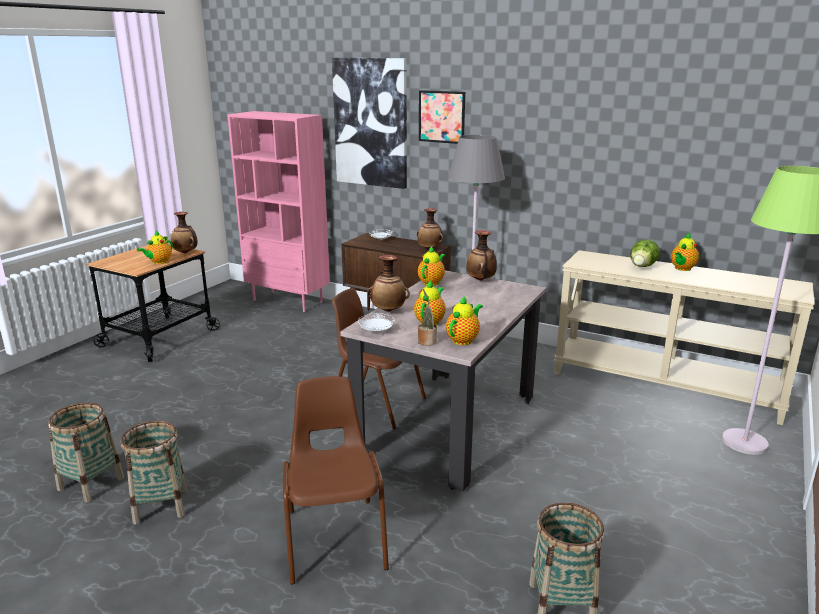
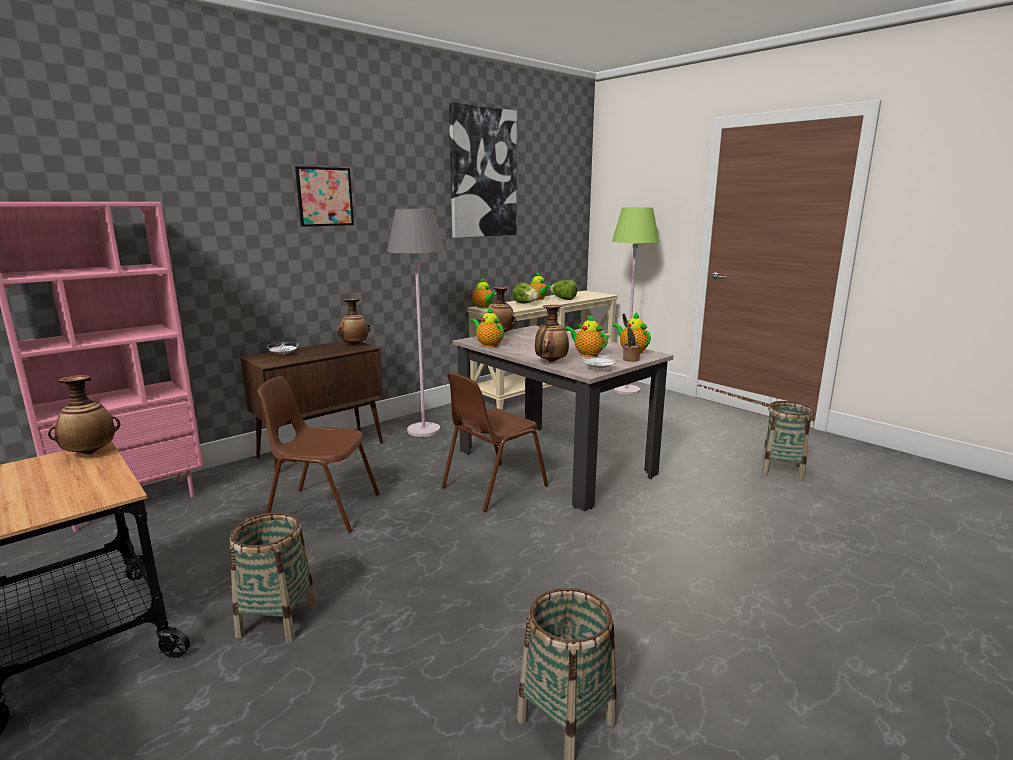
camera: 70 degrees left, 5 degrees down
basket [121,421,187,525] -> basket moved to [230,513,316,642]
teapot [137,230,173,264] -> teapot moved to [472,278,497,308]
brown chair [283,376,389,585] -> brown chair moved to [257,376,380,533]
picture [332,58,407,189] -> picture moved to [449,102,517,238]
none -> lettuce [550,280,577,300]

